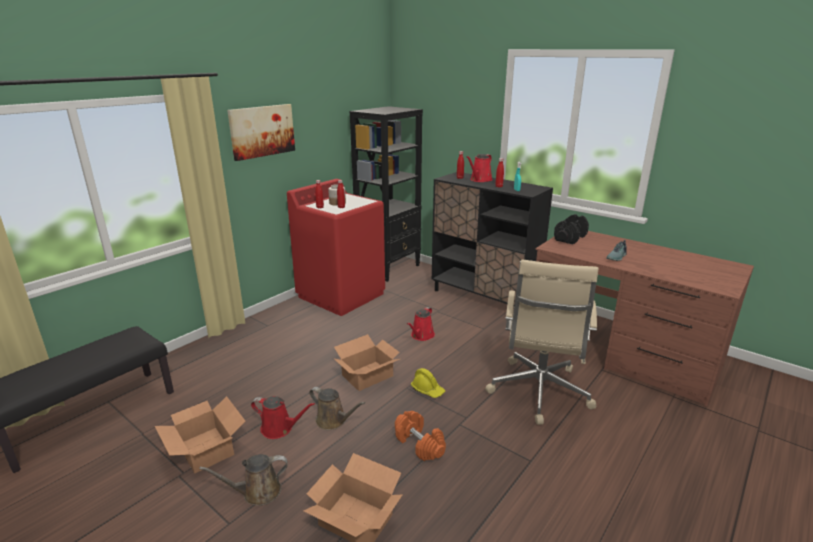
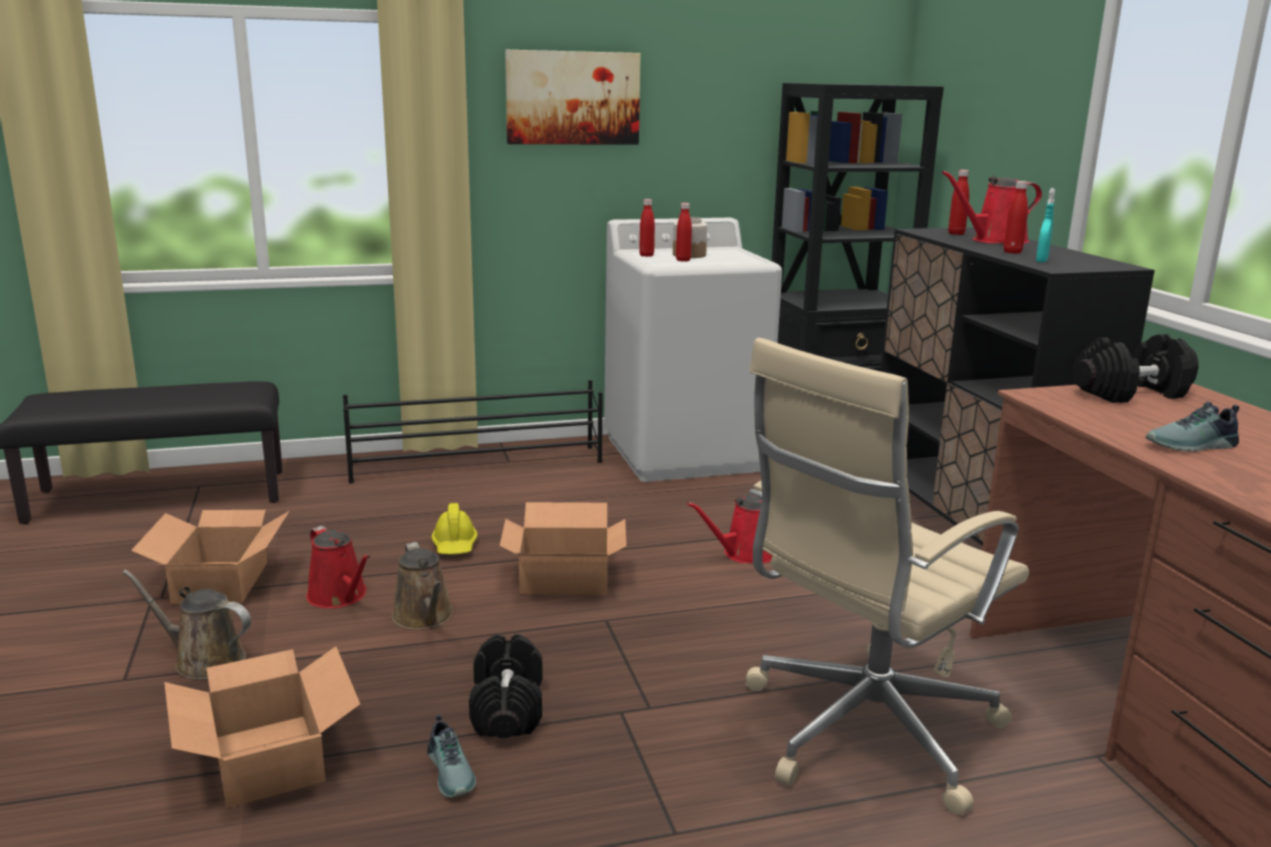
camera: 35 degrees right, 5 degrees down
red washing machine [287,179,385,316] -> white washing machine [604,218,782,482]
orange dumbbell [395,411,446,461] -> black dumbbell [469,634,543,738]
yellow hard hat [411,368,445,398] -> yellow hard hat moved to [431,503,478,555]
none -> black shoe rack [343,380,603,483]
none -> shoe [427,714,476,798]

